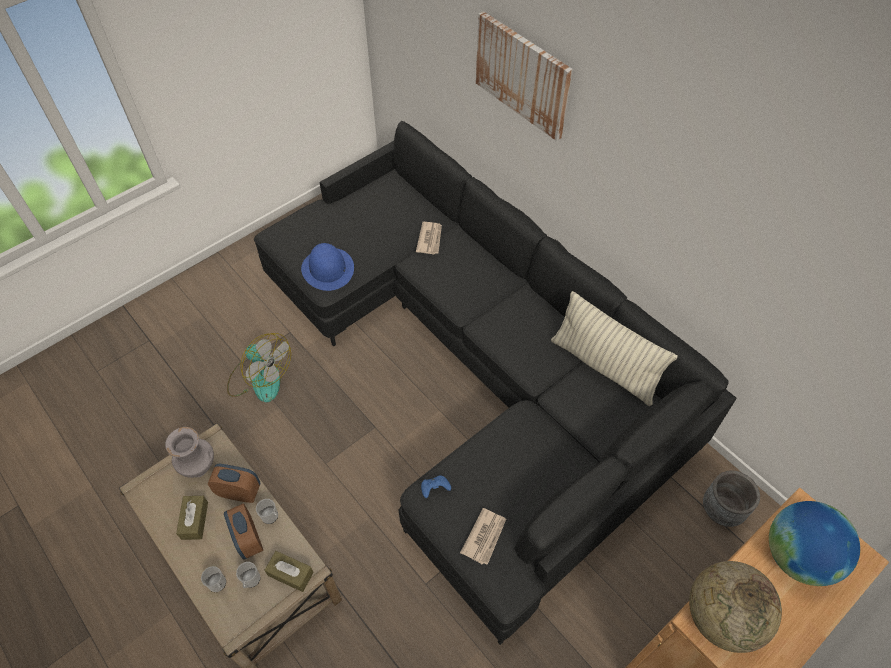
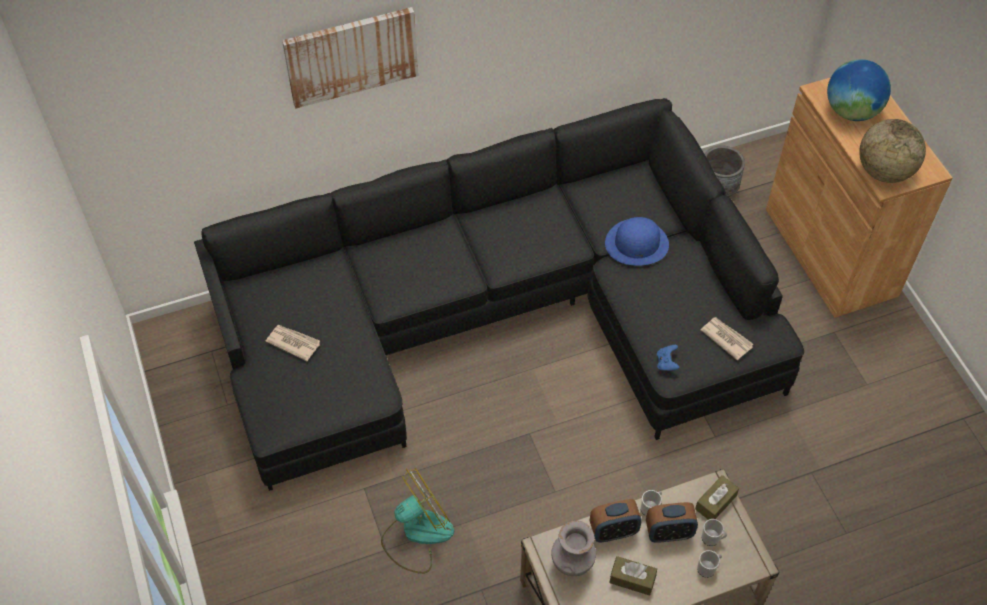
camera: 70 degrees left, 0 degrees up
alarm clock [208,464,261,503] -> alarm clock turned 135 degrees counterclockwise [590,499,642,543]
blue hat [301,243,354,291] -> blue hat moved to [605,217,669,266]
newspaper [416,222,442,255] -> newspaper moved to [266,325,320,361]
pillow [551,291,678,406] -> none

